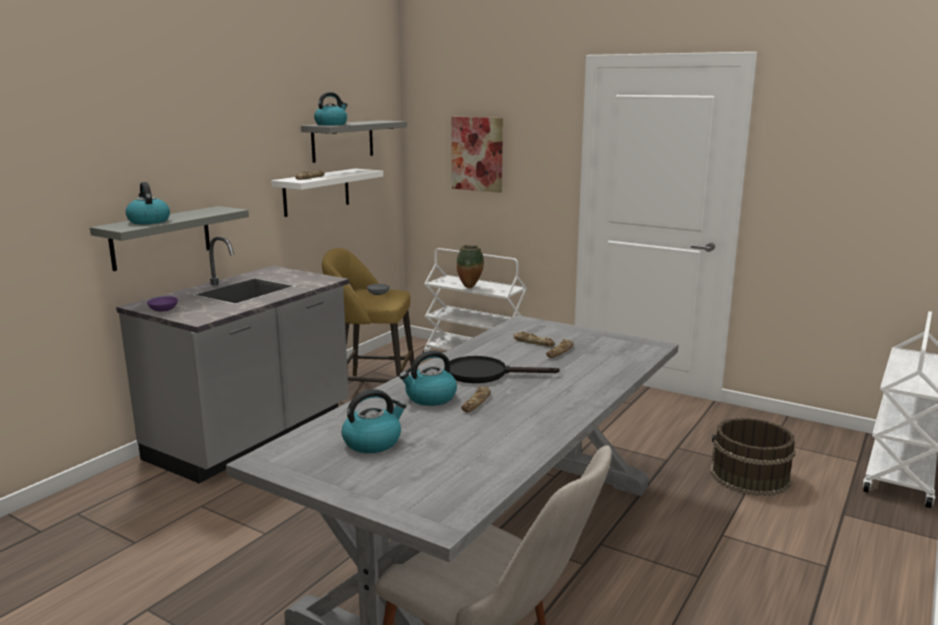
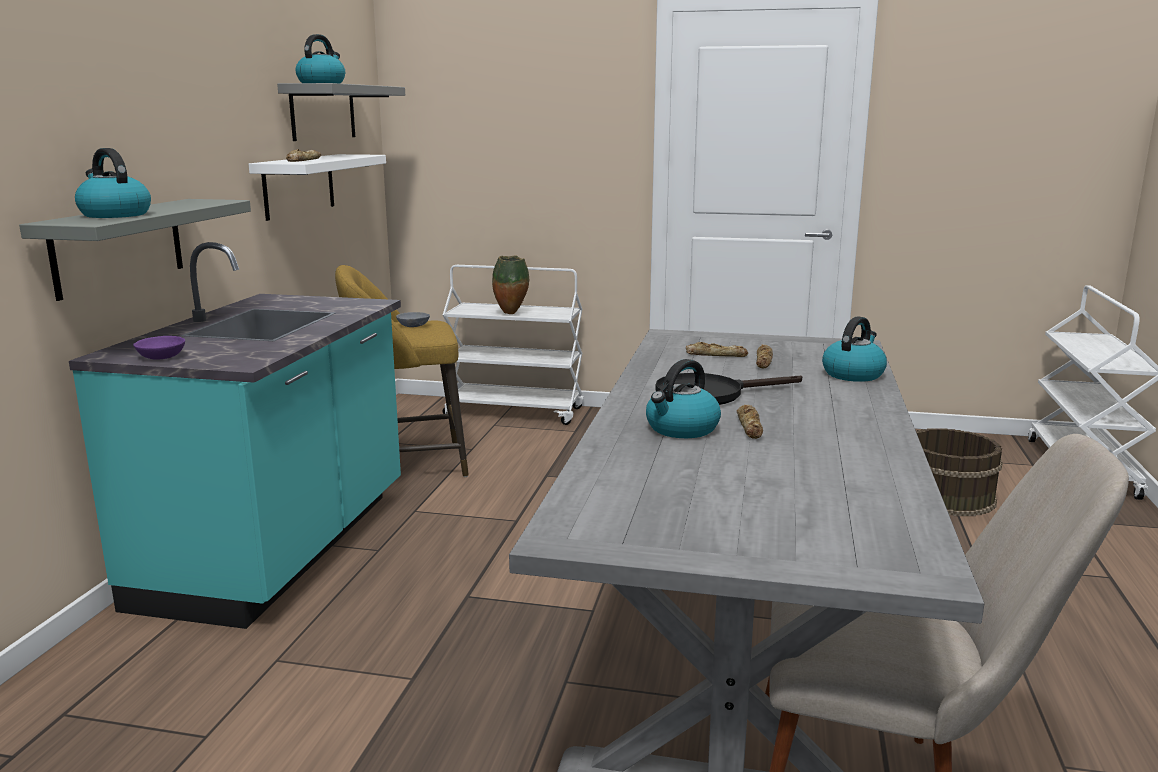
camera: 20 degrees left, 0 degrees up
grey counter [116,236,349,483] -> turquoise counter [69,242,401,629]
kettle [342,389,406,453] -> kettle moved to [822,316,887,382]
picture [451,117,503,193] -> none

